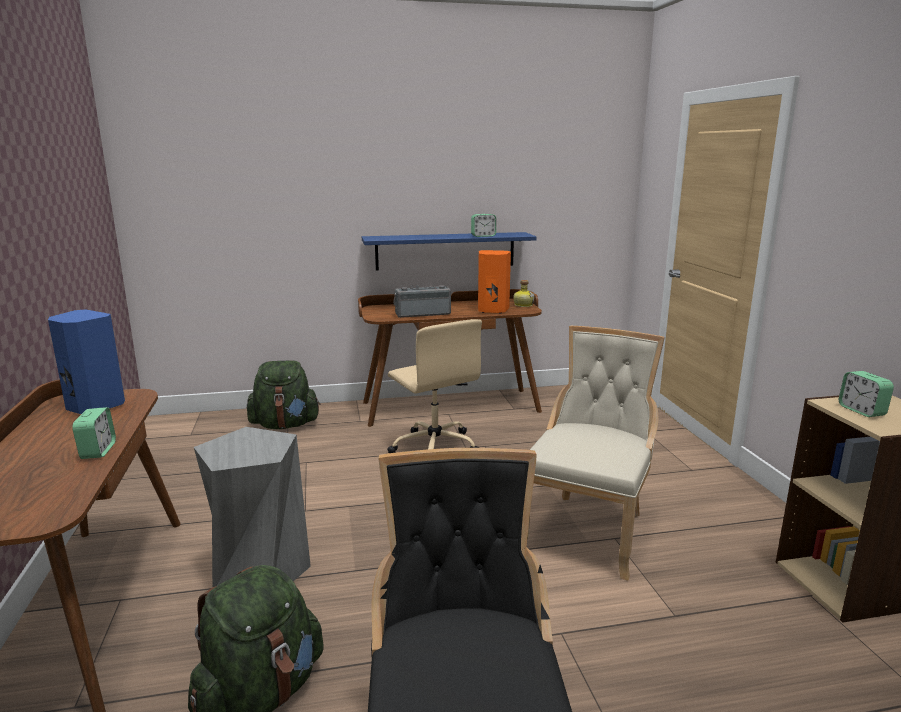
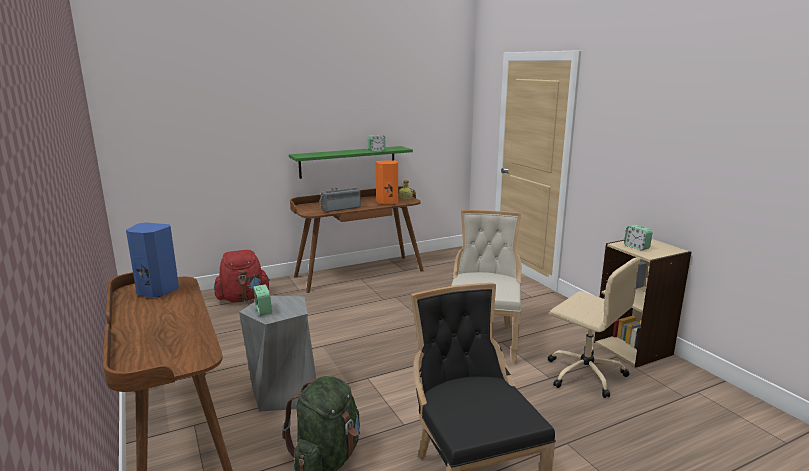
camera: 15 degrees left, 0 degrees up
alarm clock [72,407,116,459] -> alarm clock moved to [253,284,272,316]
green backpack [247,360,320,429] -> red backpack [214,250,270,302]
blue shelf [362,232,537,270] -> green shelf [289,146,413,179]
beige office chair [387,319,482,453] -> beige office chair moved to [548,257,641,398]

